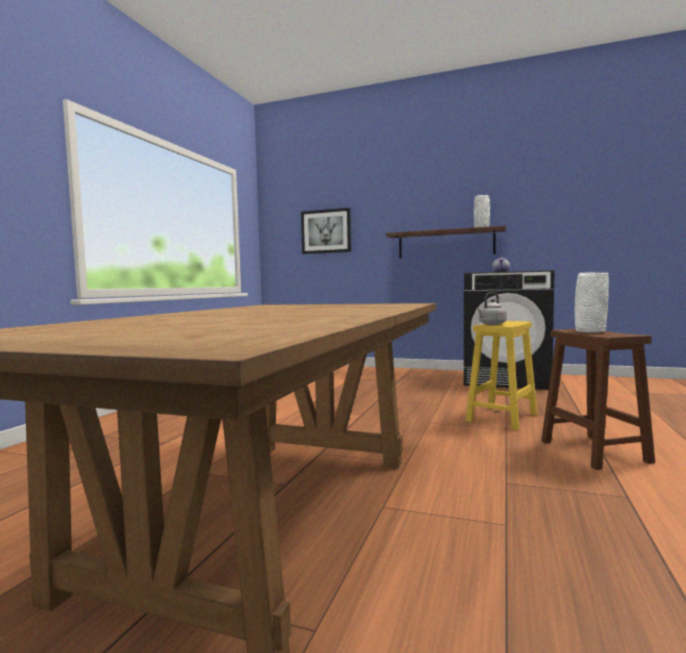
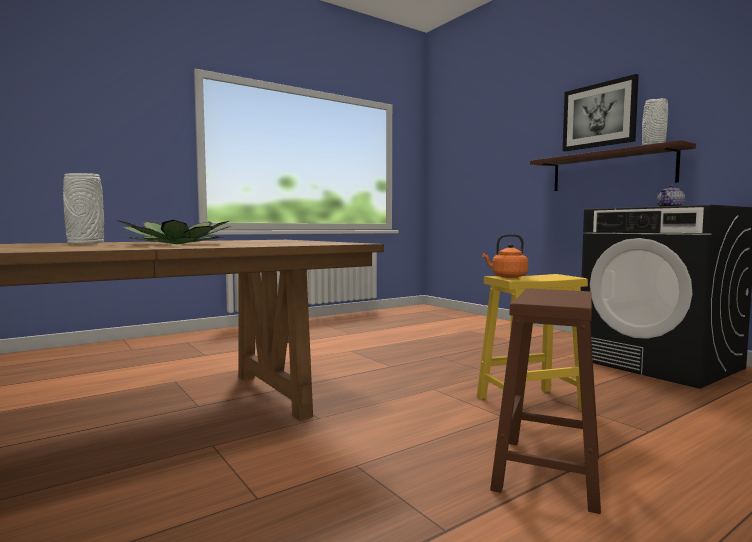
camera: 35 degrees right, 0 degrees up
picture [301,208,351,254] -> picture moved to [563,74,639,151]
grey kettle [476,292,507,325] -> orange kettle [482,234,528,278]
white vase [575,272,609,333] -> white vase moved to [63,173,104,244]
none -> potted plant [117,220,231,244]

